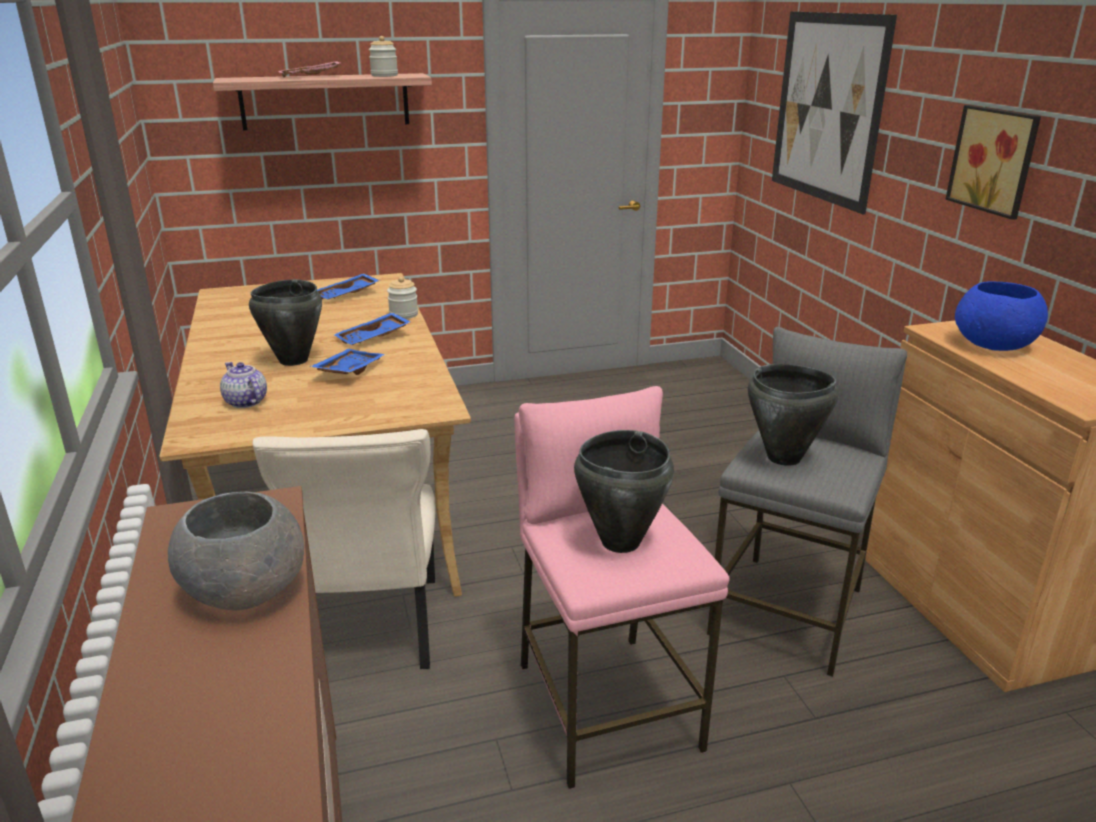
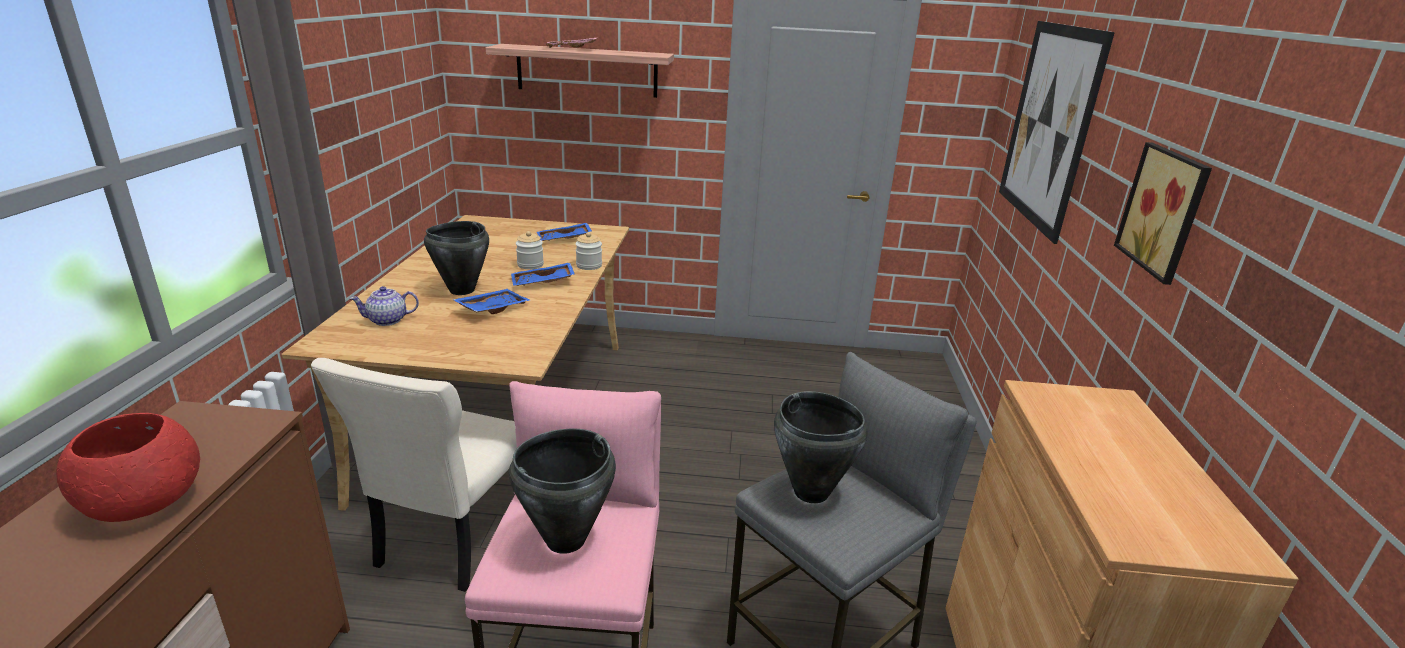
camera: 20 degrees right, 0 degrees up
grey bowl [168,492,304,610] -> red bowl [56,413,200,522]
teapot [220,362,267,408] -> teapot turned 90 degrees counterclockwise [349,286,419,326]
jar [369,36,398,77] -> jar moved to [516,231,544,269]
blue bowl [955,282,1048,351] -> none

